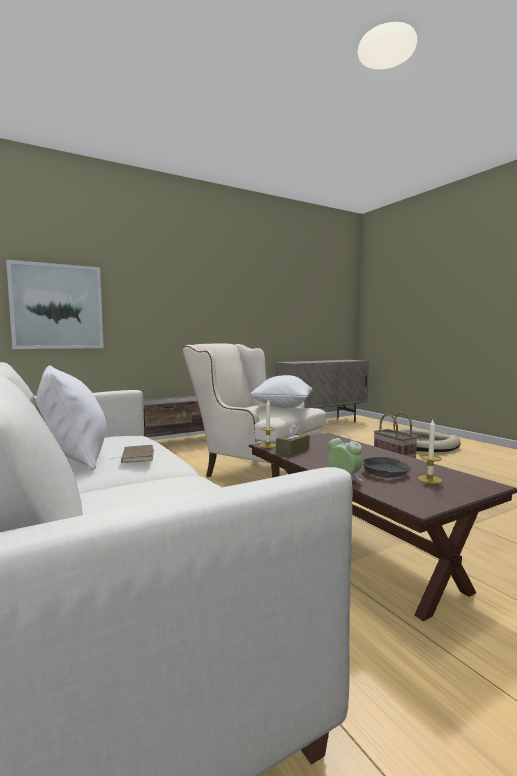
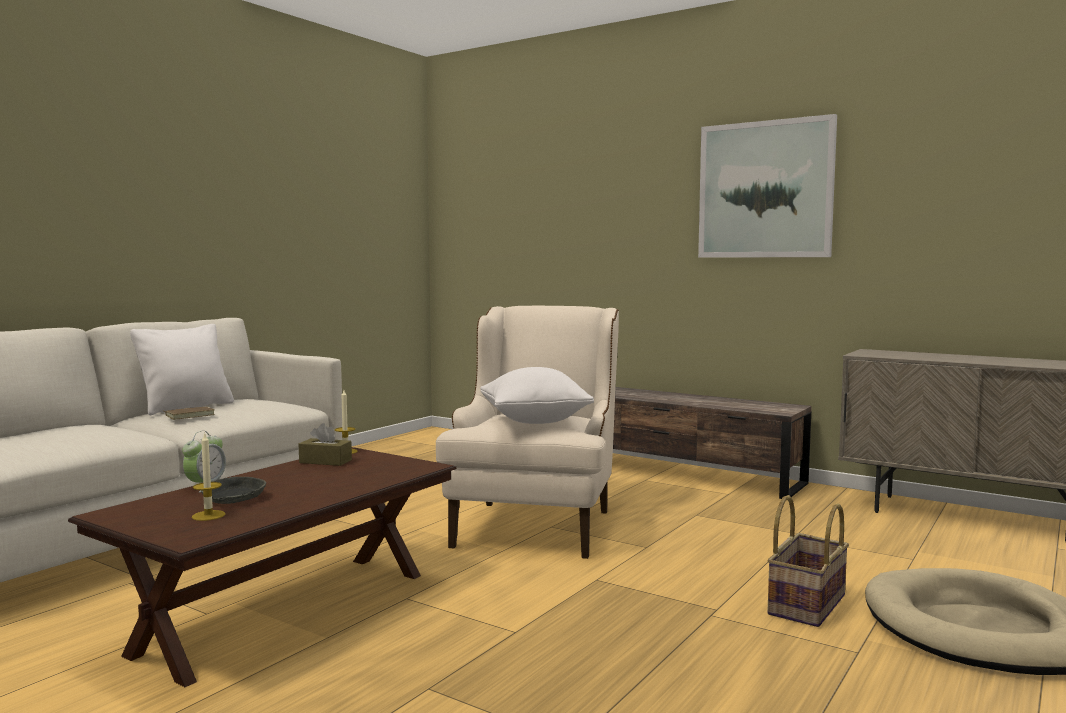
camera: 65 degrees right, 0 degrees up
picture [6,260,104,349] -> picture moved to [698,114,837,258]

